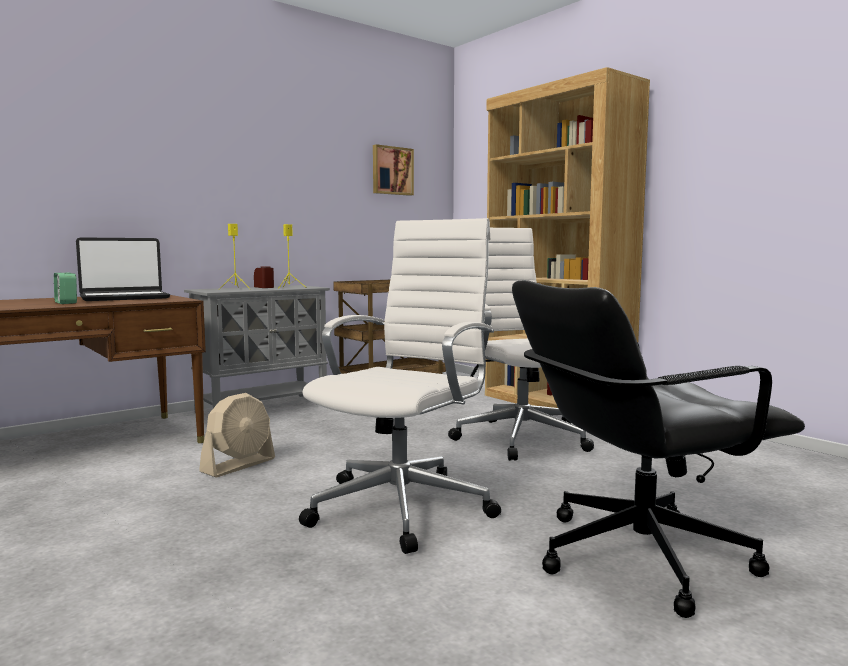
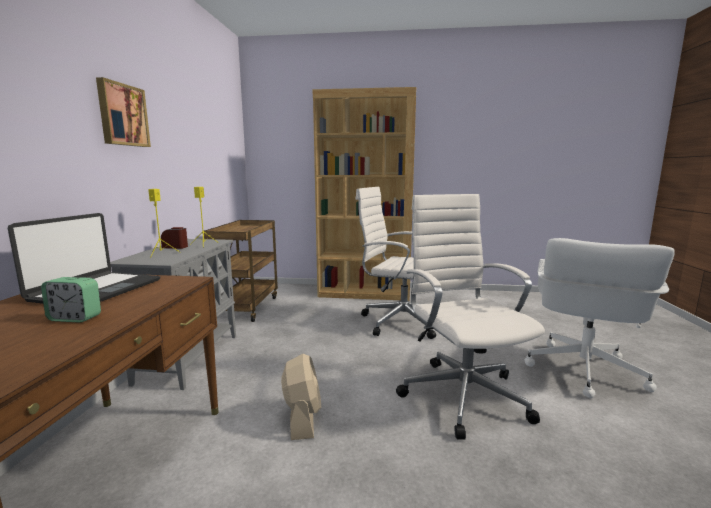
camera: 45 degrees left, 5 degrees up
picture [373,144,414,196] -> picture moved to [96,77,151,147]
black office chair [512,280,805,618] -> white office chair [525,238,675,398]

